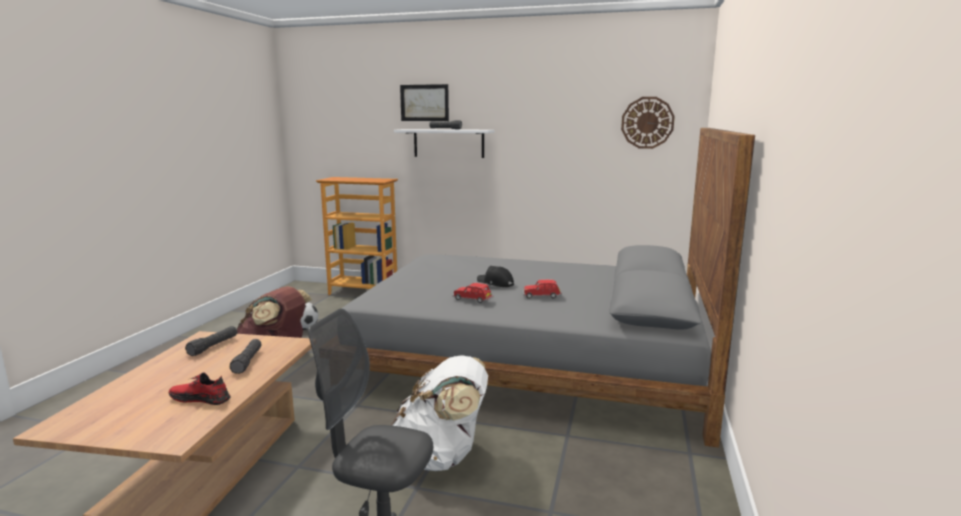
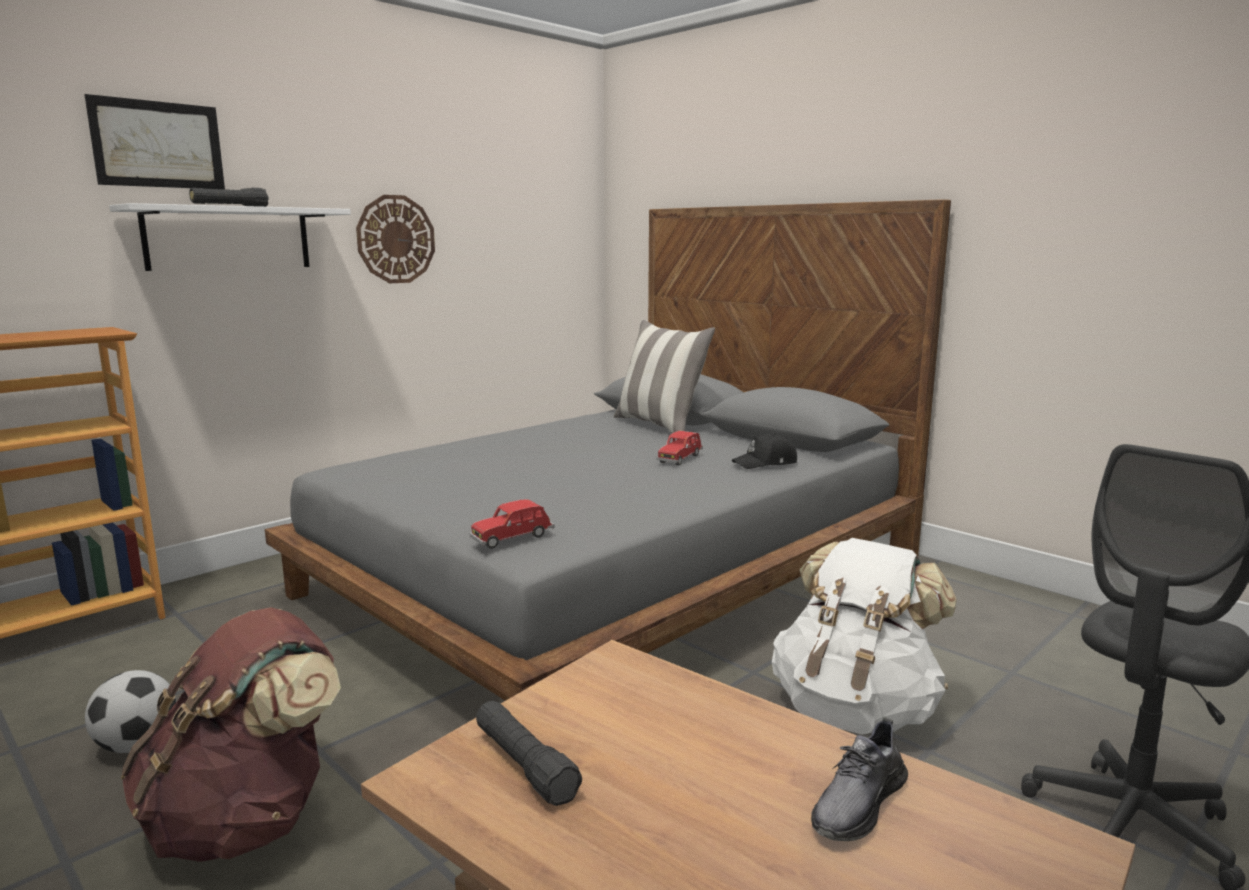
camera: 60 degrees left, 0 degrees up
red shoe [169,372,231,405] -> grey shoe [811,717,908,841]
black flashlight [230,339,262,374] -> none
red toy car [453,283,494,303] -> red toy car moved to [469,499,554,549]
black cap [477,266,514,287] -> black cap moved to [732,433,797,469]
wall clock [621,97,675,149] -> wall clock moved to [356,195,435,283]
none -> pillow [613,319,715,433]

